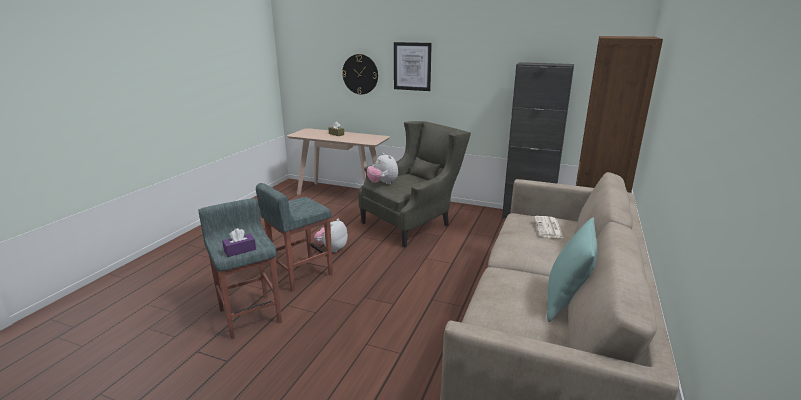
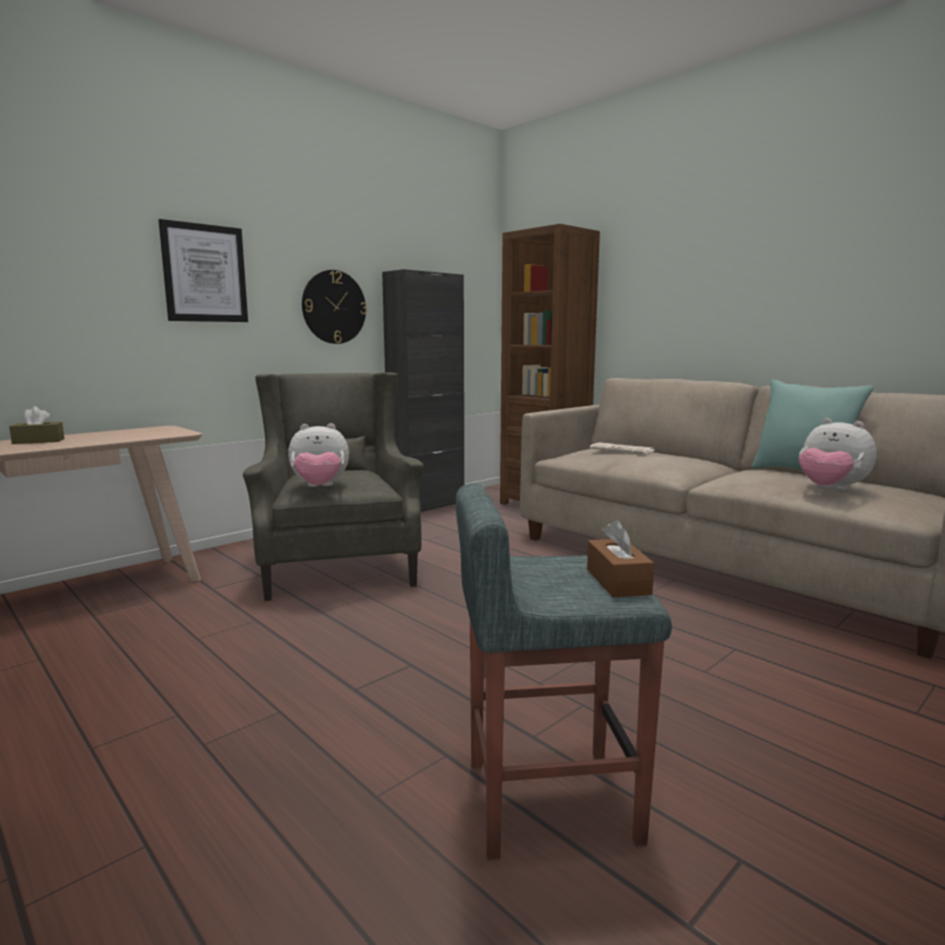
camera: 65 degrees left, 10 degrees down
purple tissue box [222,228,256,257] -> brown tissue box [587,520,654,598]
grey stool [256,183,333,292] -> none
plush toy [314,219,348,252] -> plush toy moved to [799,418,877,491]
wall clock [342,54,378,94] -> wall clock moved to [302,270,367,344]

